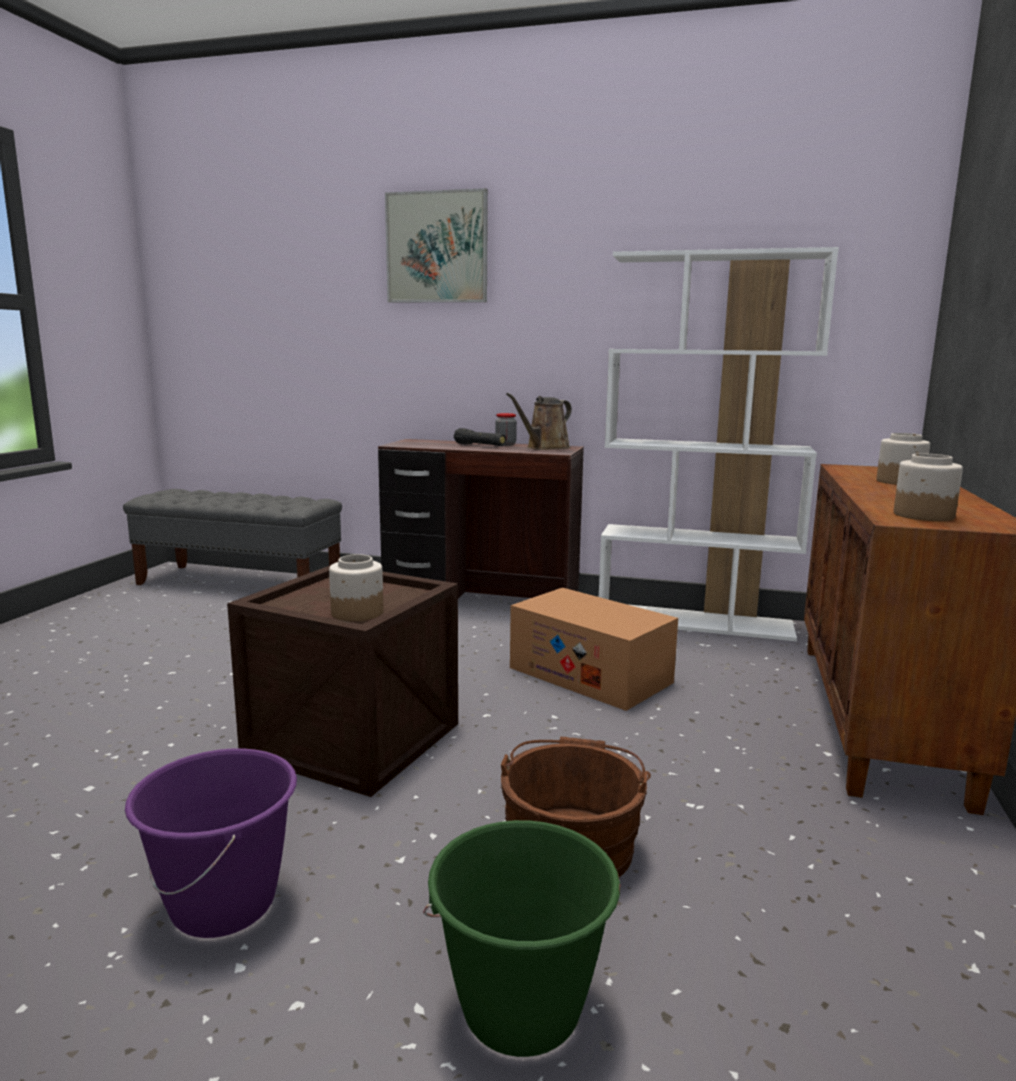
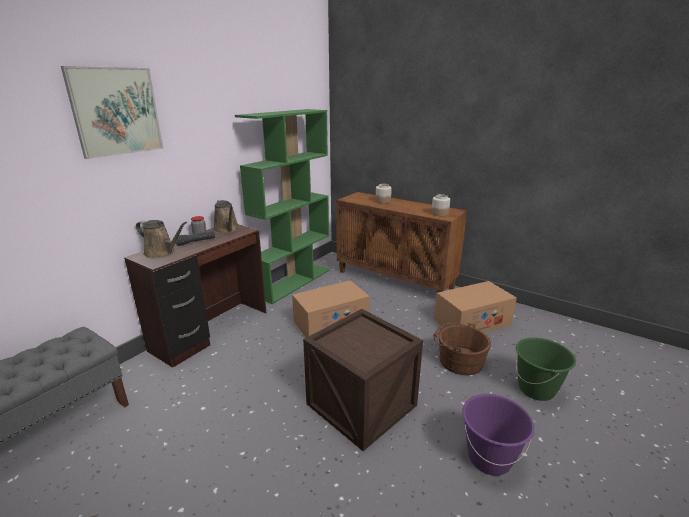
camera: 70 degrees left, 10 degrees up
jar [329,554,383,621] -> none
white bookcase [599,247,839,642] -> green bookcase [235,109,330,304]
none -> brown watering can [136,220,187,258]
none -> cardboard box [434,281,517,333]

